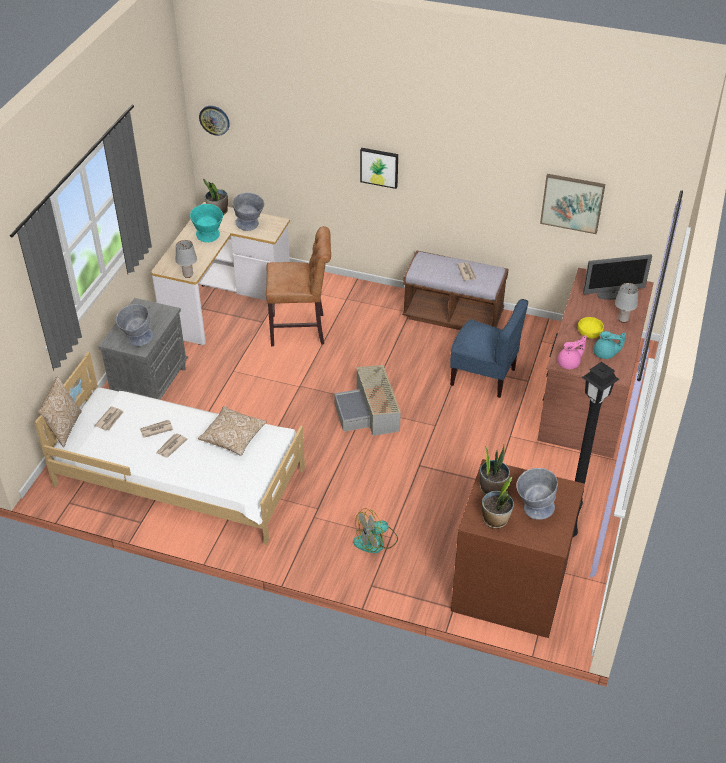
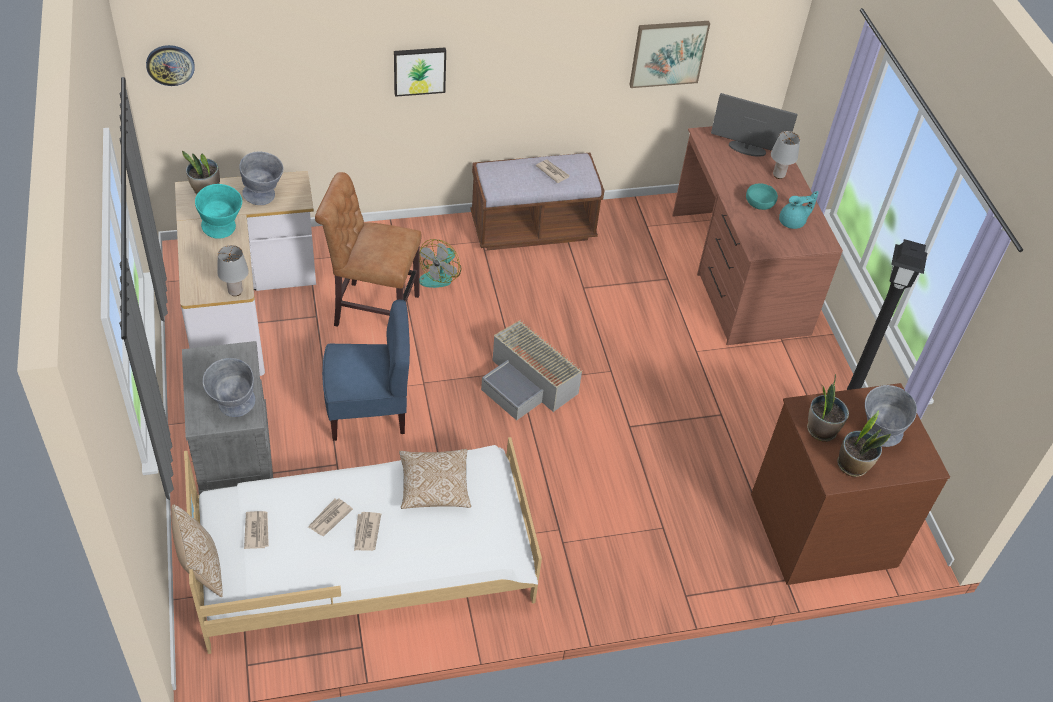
camera: 35 degrees left, 5 degrees up
brown chair [266,226,331,346] -> brown chair turned 135 degrees counterclockwise [315,172,421,327]
fan [353,508,398,553] -> fan moved to [419,239,462,288]
blue chair [450,299,528,398] -> blue chair moved to [322,300,410,441]
pink teapot [558,335,587,369] -> none
yellow bowl [578,317,604,339] -> turquoise bowl [746,183,778,210]
monitor [583,254,652,300] -> monitor turned 120 degrees counterclockwise [711,93,798,157]

